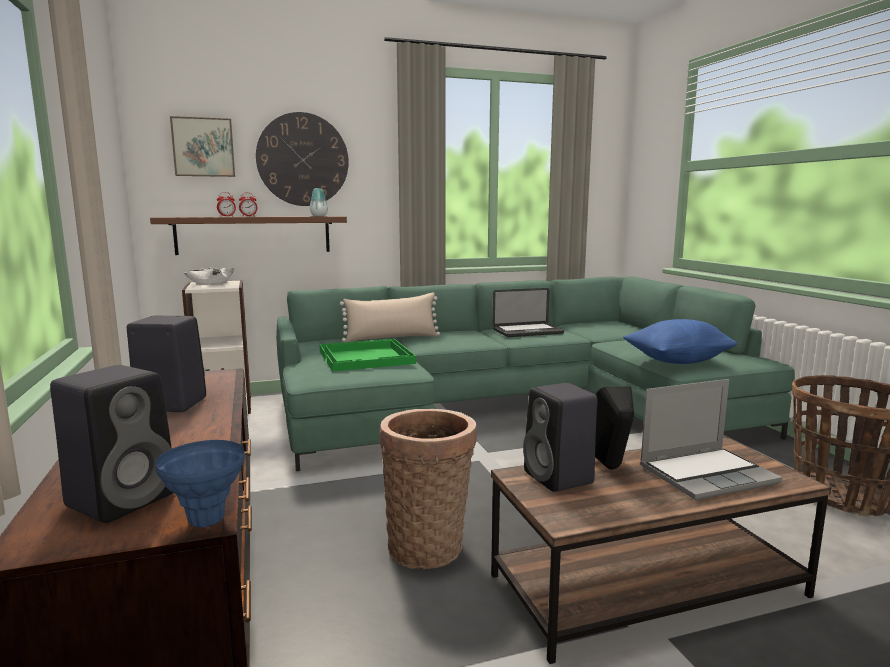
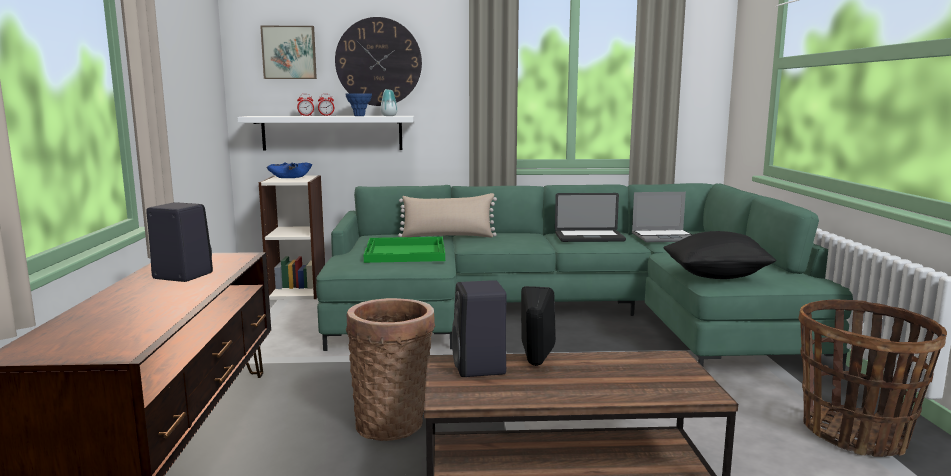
camera: 15 degrees right, 0 degrees up
black speaker [50,365,174,523] -> none
brown shelf [150,216,347,255] -> white shelf [237,116,415,151]
blue vase [155,440,245,528] -> blue vase moved to [346,94,372,116]
white bowl [184,267,234,285] -> blue bowl [266,162,312,178]
blue pillow [623,319,738,364] -> black pillow [663,231,776,279]
laptop [640,379,782,500] -> laptop moved to [632,192,692,242]

